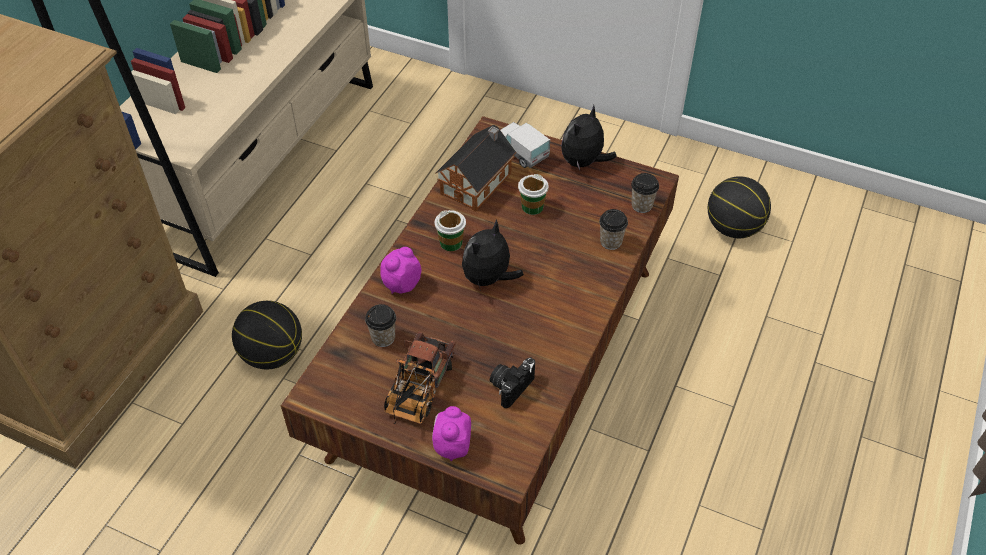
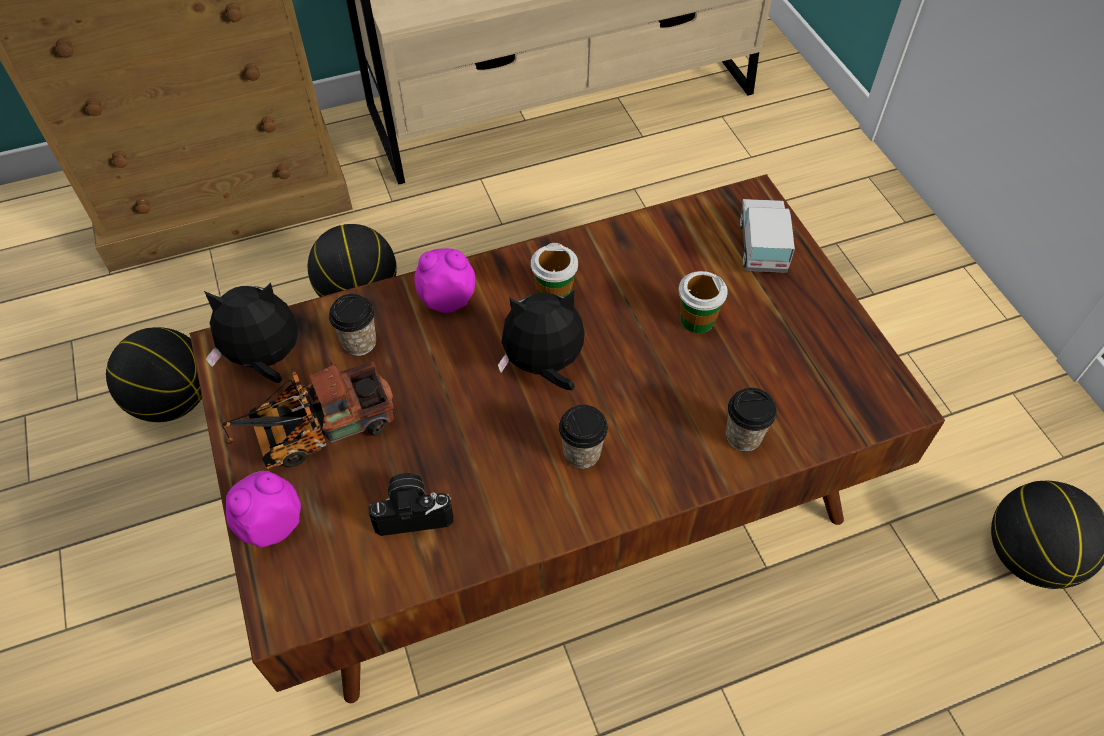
camera: 45 degrees right, 5 degrees up
toy house [435,125,516,211] -> none
plush toy [561,105,617,170] -> plush toy moved to [204,283,298,383]
cup [631,173,659,213] -> cup moved to [559,405,608,469]
none -> basketball [106,327,202,422]

